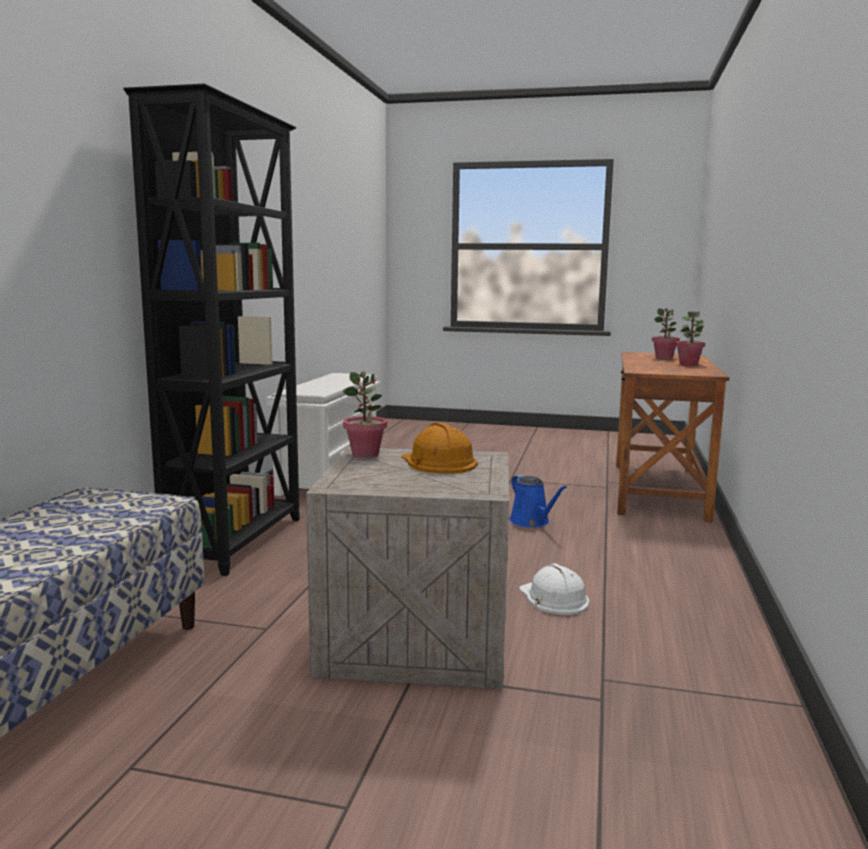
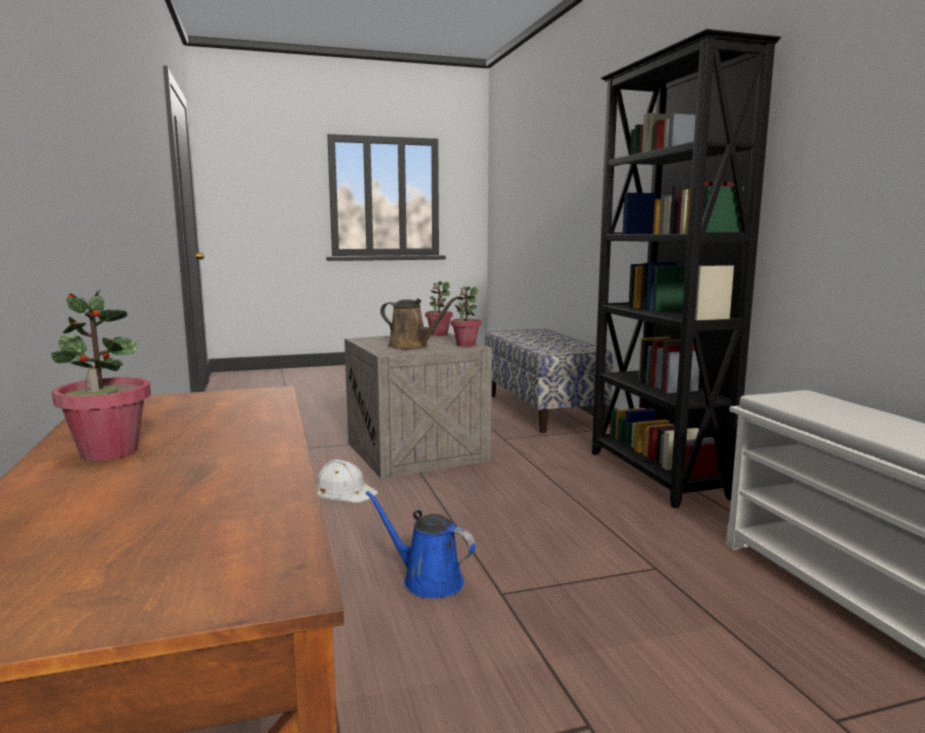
camera: 150 degrees right, 0 degrees up
orange hard hat [401,422,478,474] -> brown watering can [380,297,458,349]
potted plant [652,308,679,359] -> potted plant moved to [425,282,453,336]

